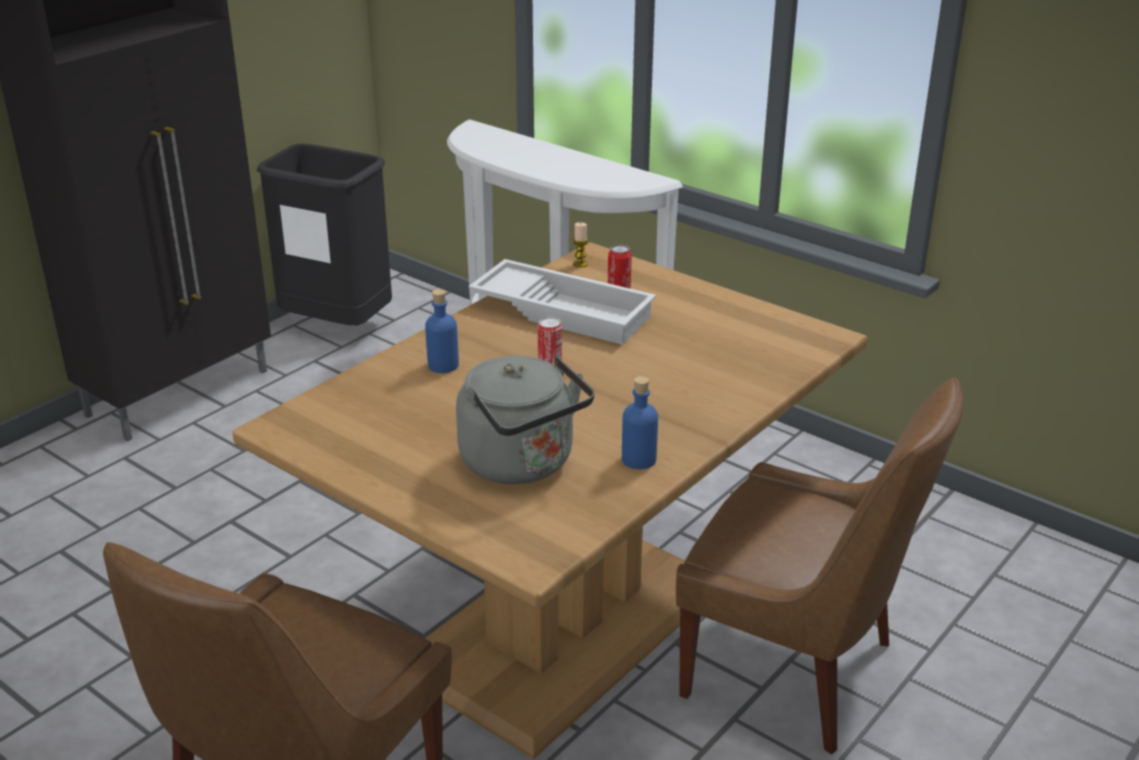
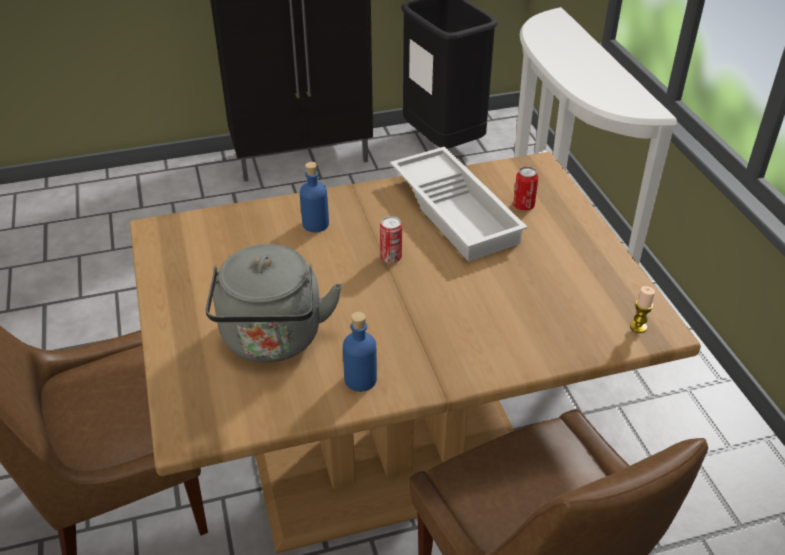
camera: 35 degrees right, 10 degrees up
candle [573,222,588,267] -> candle moved to [630,286,655,333]

